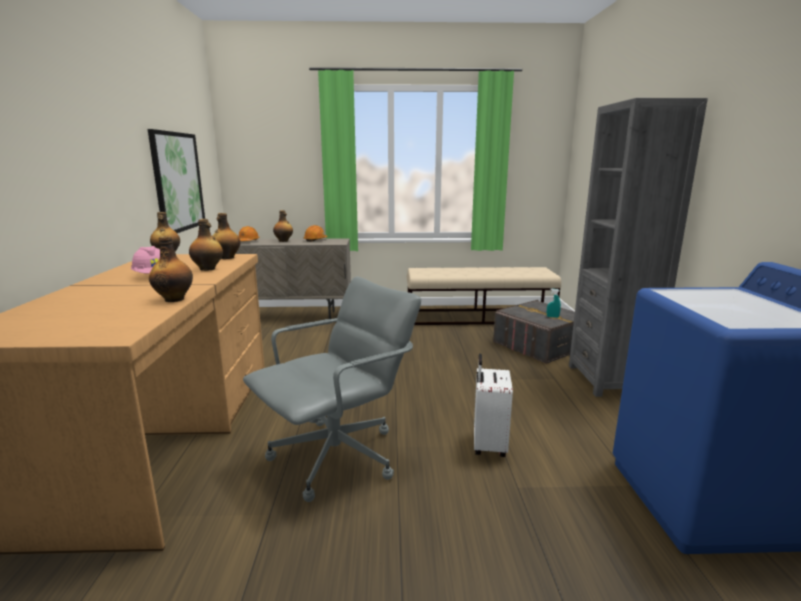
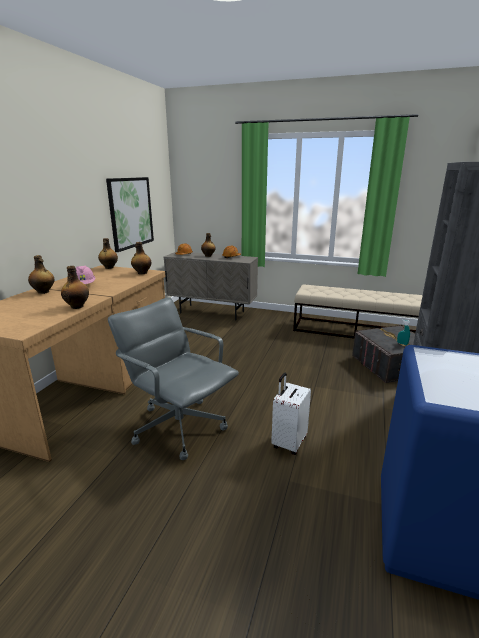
camera: 20 degrees right, 5 degrees up
bottle [189,219,223,271] -> bottle moved to [28,255,55,294]
grey office chair [243,276,421,502] -> grey office chair turned 120 degrees counterclockwise [108,297,239,460]

